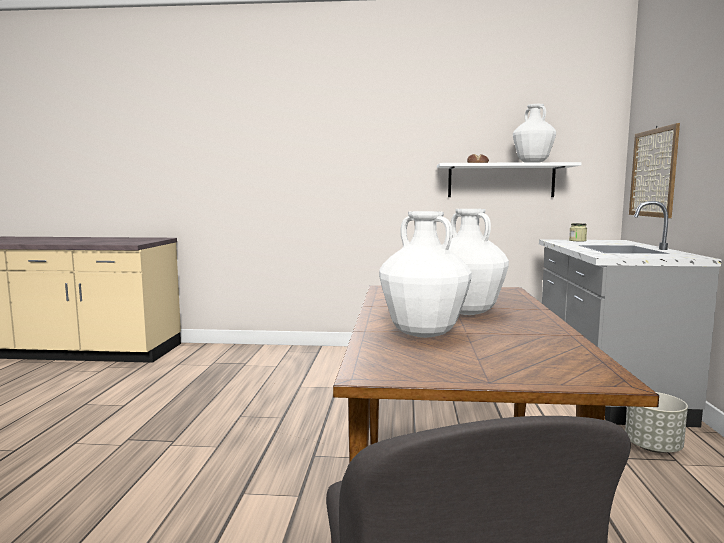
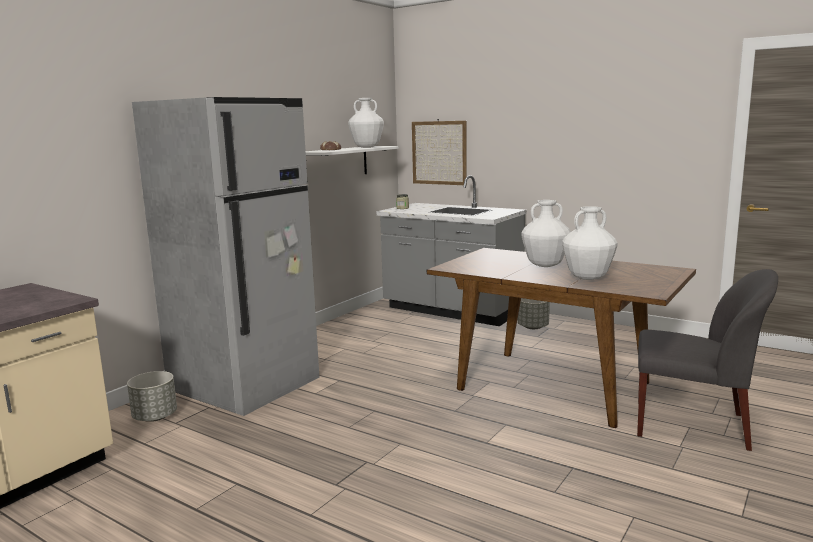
camera: 60 degrees left, 5 degrees up
none -> grey planter [127,371,177,422]
none -> grey fridge [132,97,319,416]

